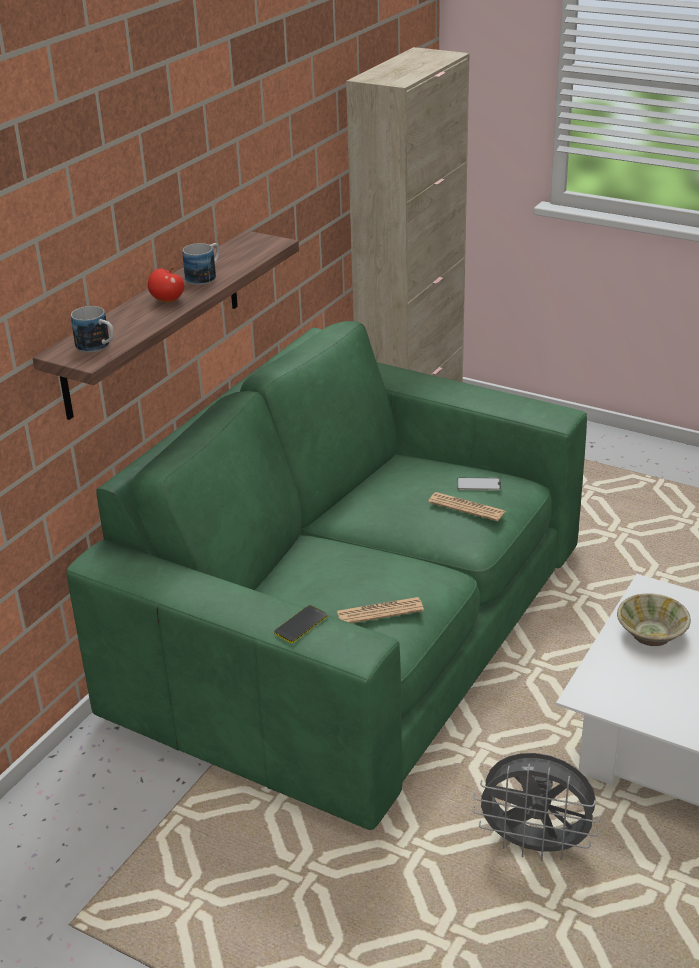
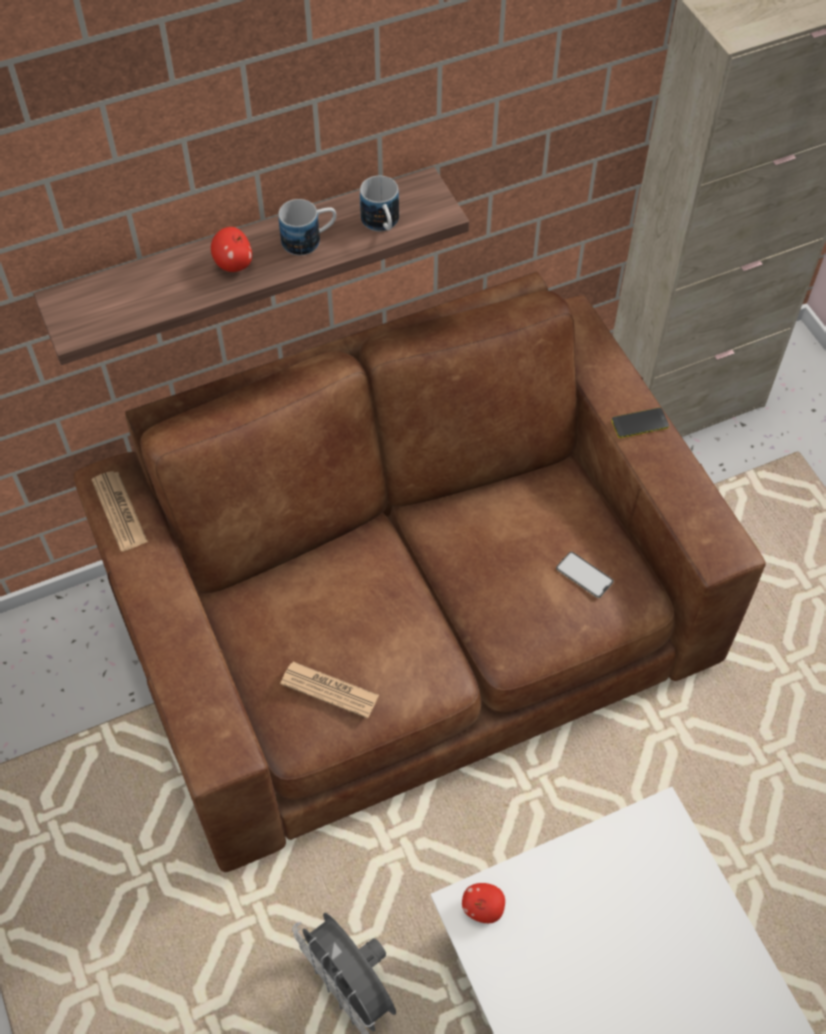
camera: 35 degrees right, 25 degrees up
green sofa [66,321,587,830] -> brown sofa [74,272,766,872]
mug [71,306,114,352] -> mug moved to [360,176,399,231]
phone [274,605,327,643] -> phone moved to [611,408,669,438]
newspaper [428,492,505,521] -> newspaper moved to [92,471,148,551]
beige bowl [617,593,691,646] -> none
none -> apple [462,883,505,923]

